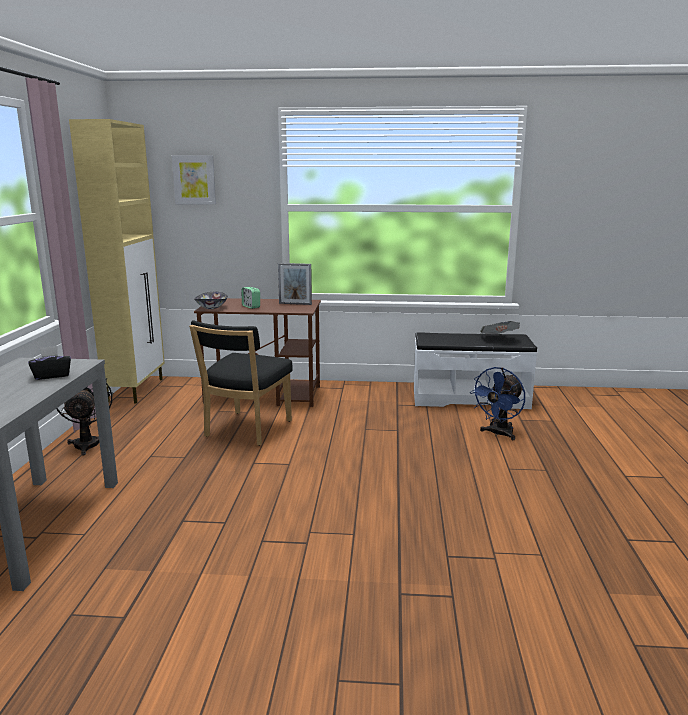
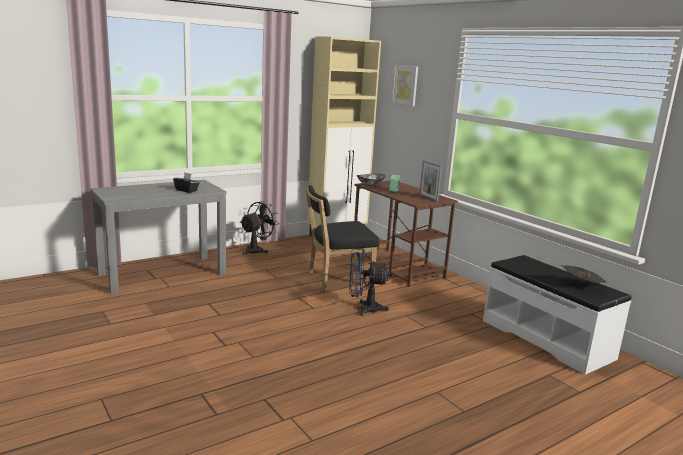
camera: 50 degrees right, 0 degrees up
blue fan [470,367,525,440] -> blue fan moved to [349,249,390,316]

